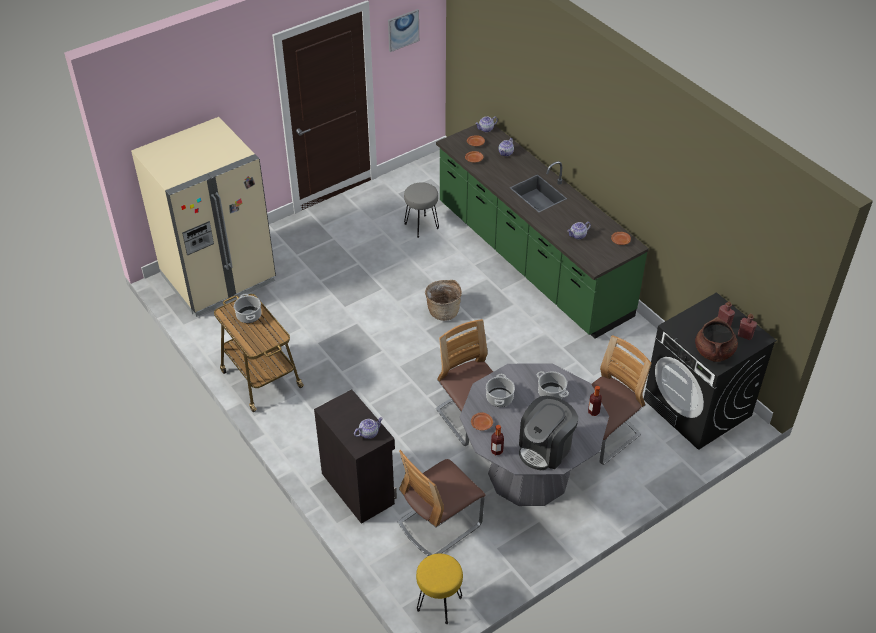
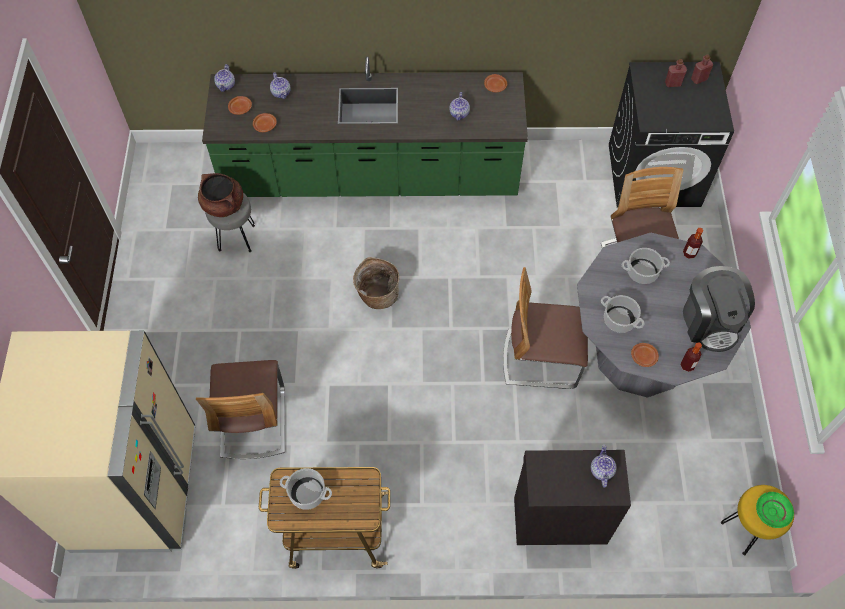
camera: 55 degrees left, 15 degrees up
picture [388,9,419,52] -> none
chair [398,450,485,556] -> chair moved to [196,360,285,459]
brown cooking pot [695,317,738,362] -> brown cooking pot moved to [198,173,243,217]
none -> green plate [756,492,794,528]

